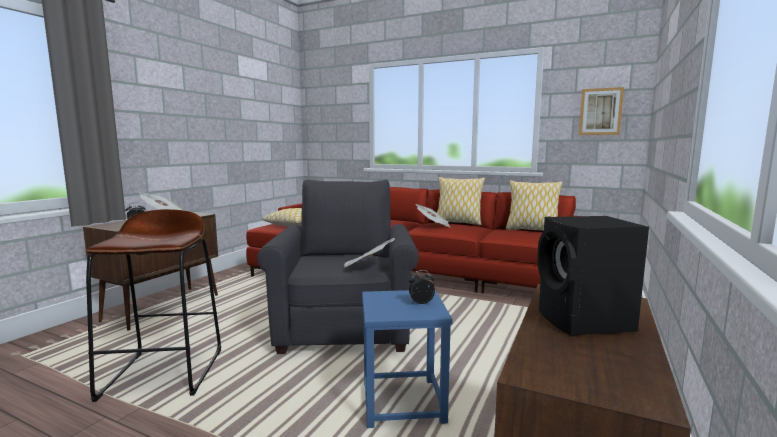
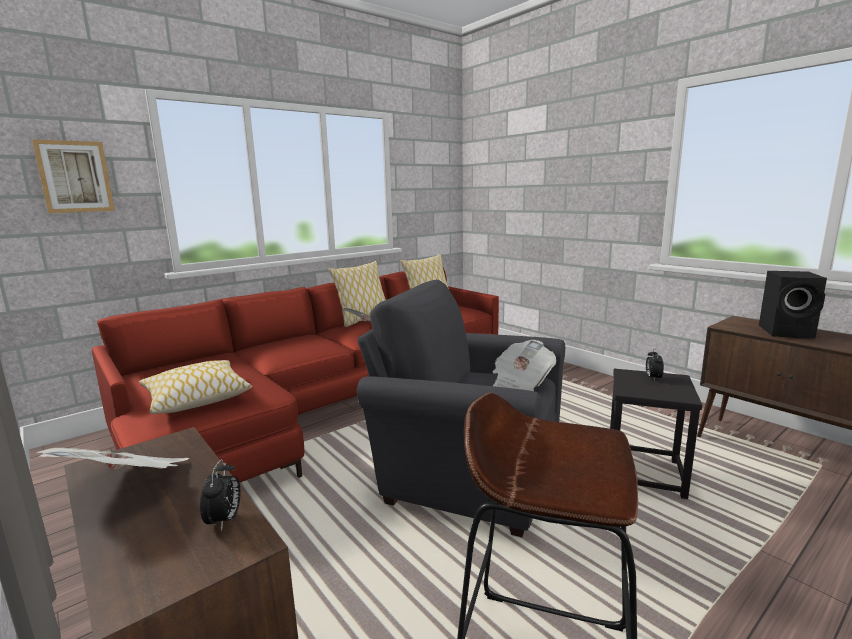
camera: 65 degrees left, 5 degrees up
blue stool [362,290,453,428] -> black stool [610,369,702,499]
picture [579,87,624,135] -> picture moved to [32,139,115,213]

